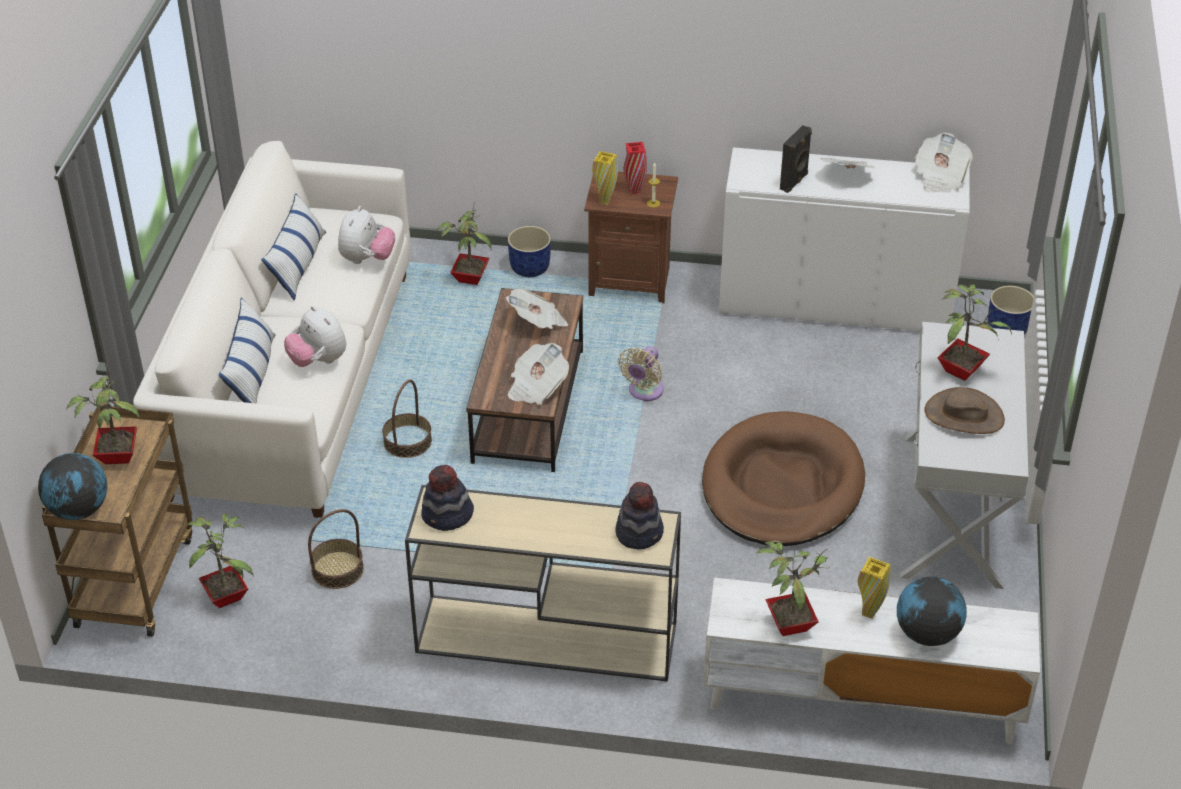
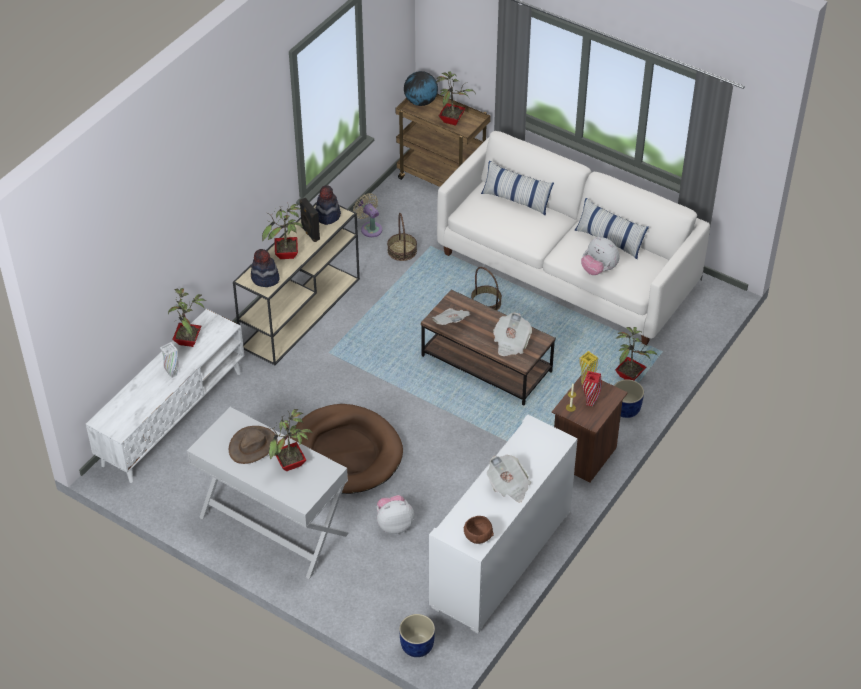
camera: 115 degrees right, 5 degrees up
potted plant [187,514,254,608] -> potted plant moved to [262,204,303,259]
plush toy [284,306,346,367] -> plush toy moved to [377,495,414,534]
beige fan [618,346,664,401] -> beige fan moved to [353,193,382,237]
black speaker [780,125,812,193] -> black speaker moved to [299,198,320,242]
yellow vase [858,557,890,619] -> white vase [160,342,179,378]
globe [897,577,967,646] -> none
newspaper [915,133,973,193] -> brown bowl [464,516,494,544]

